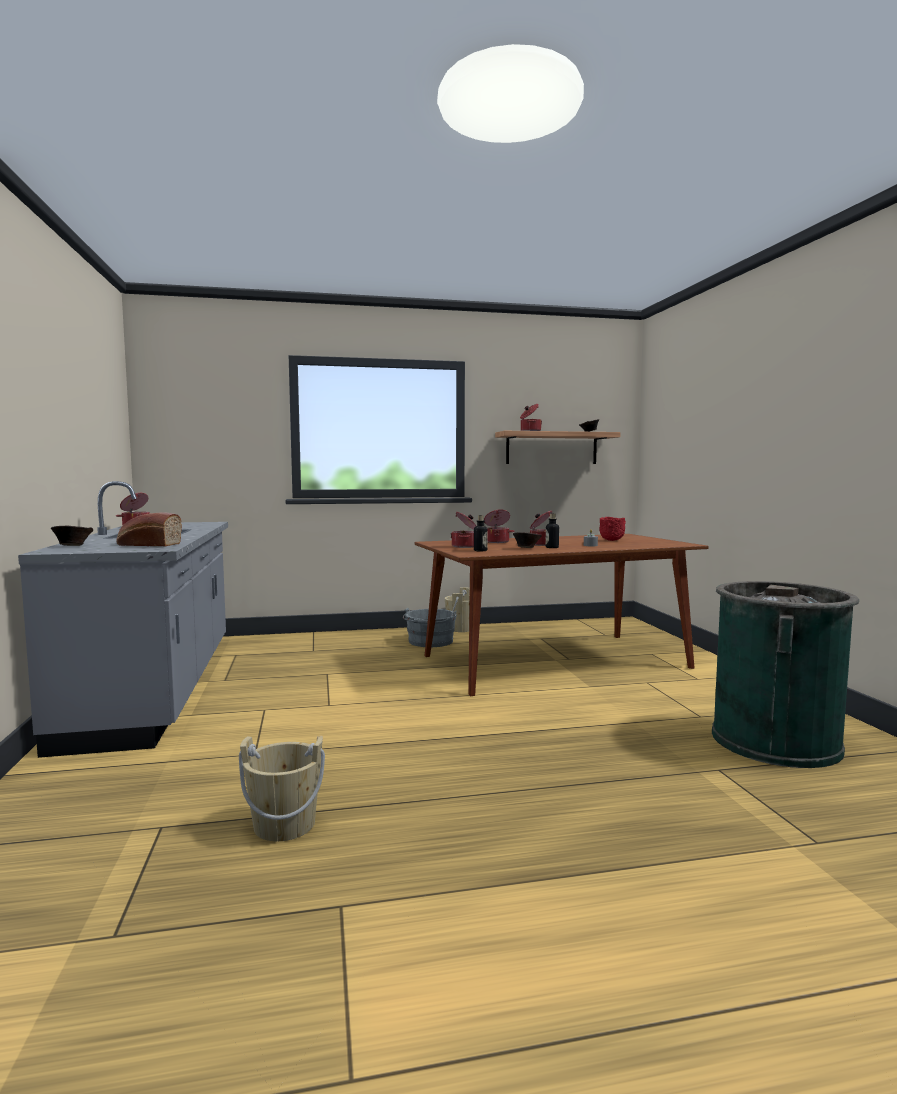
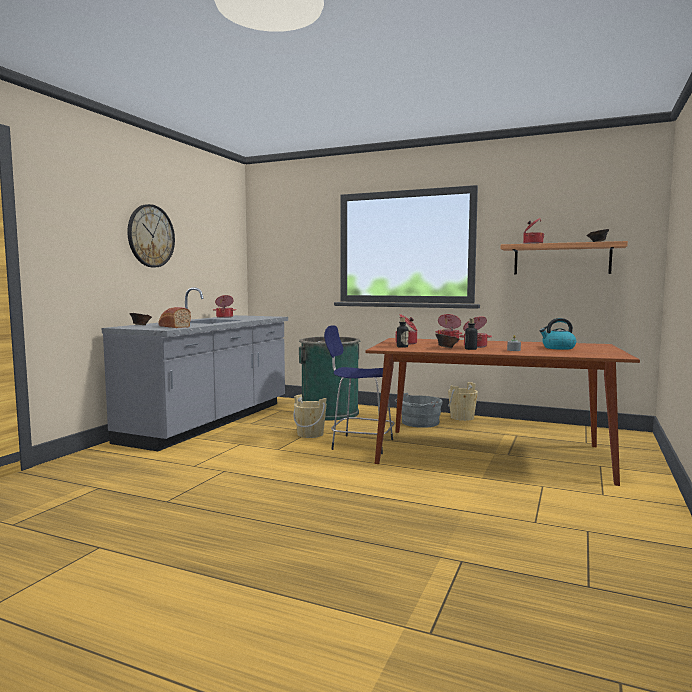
camera: 35 degrees right, 0 degrees up
beige bucket [239,736,325,841] -> beige bucket moved to [294,394,327,438]
red bowl [600,517,626,541] -> kettle [539,318,576,350]
green trash can [712,581,859,768] -> green trash can moved to [299,337,360,420]
none -> wall clock [127,204,175,267]
none -> blue stool [324,325,395,454]

